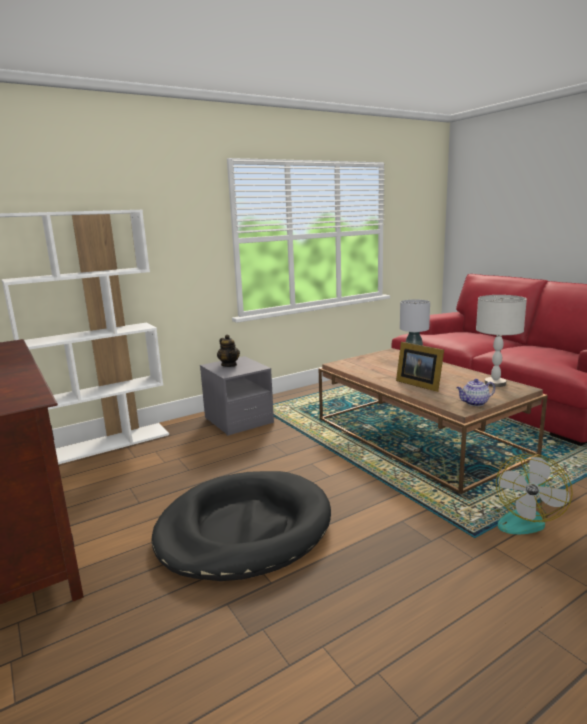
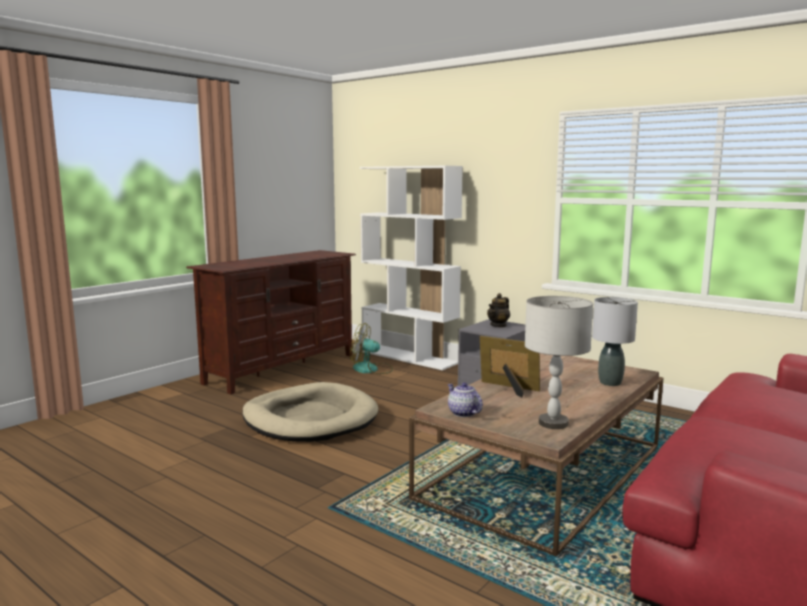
camera: 70 degrees right, 5 degrees down
black dog bed [152,471,331,581] -> beige dog bed [242,382,378,442]
picture frame [396,342,444,392] -> picture frame turned 90 degrees clockwise [480,336,540,397]
fan [495,454,573,534] -> fan moved to [350,323,393,374]

